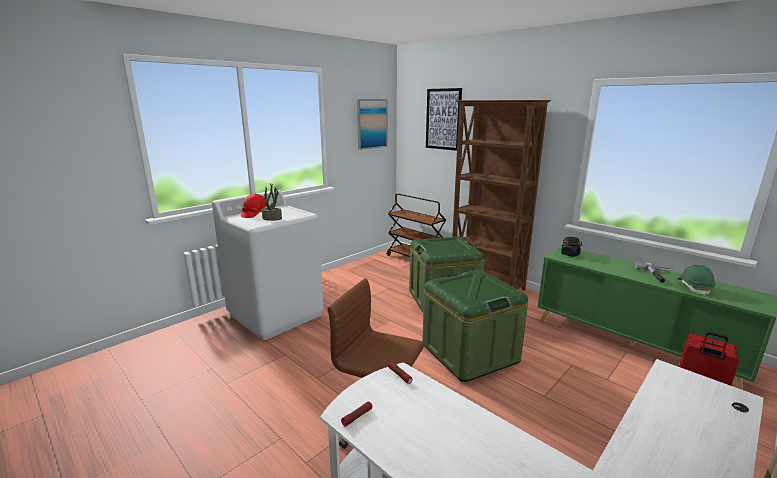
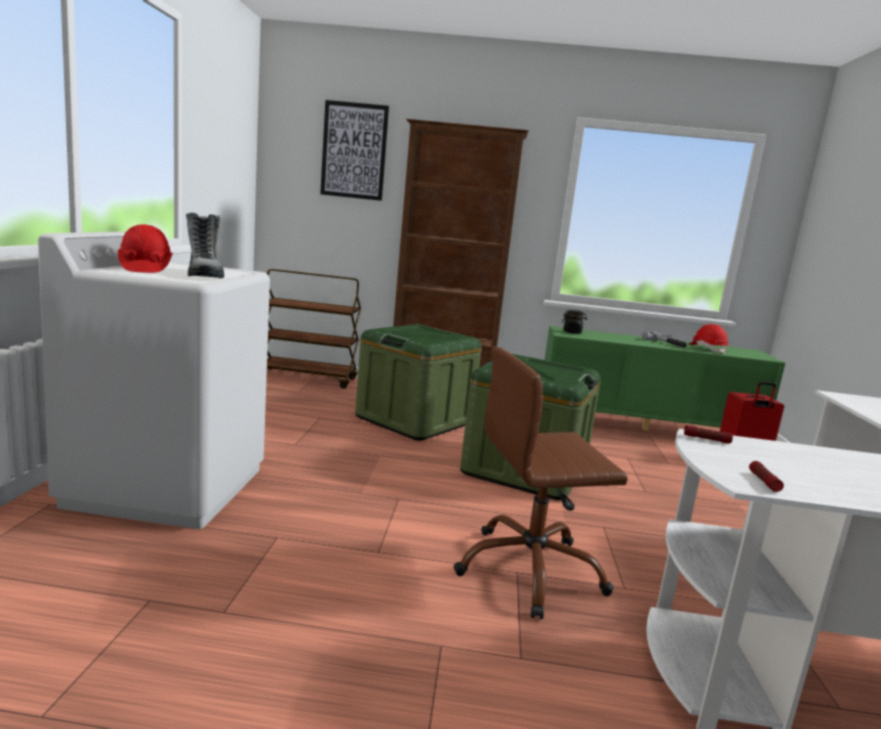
camera: 40 degrees left, 5 degrees down
potted plant [262,183,282,221] -> boot [186,213,224,278]
picture [357,99,387,150] -> none
green hard hat [678,265,715,296] -> red hard hat [688,324,728,354]

